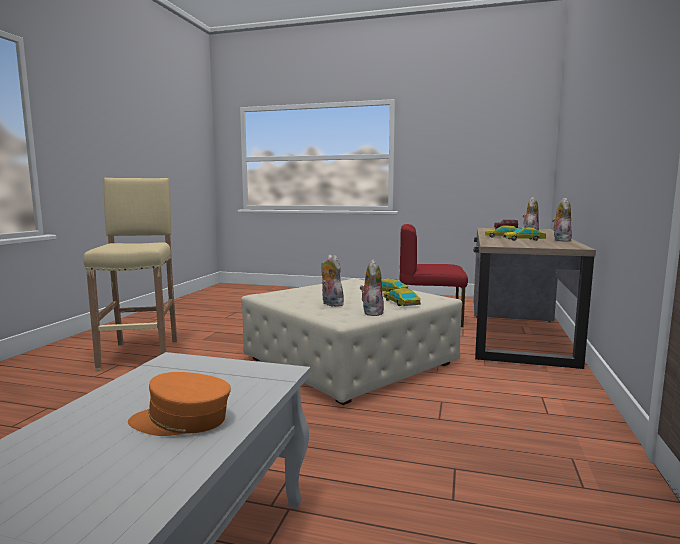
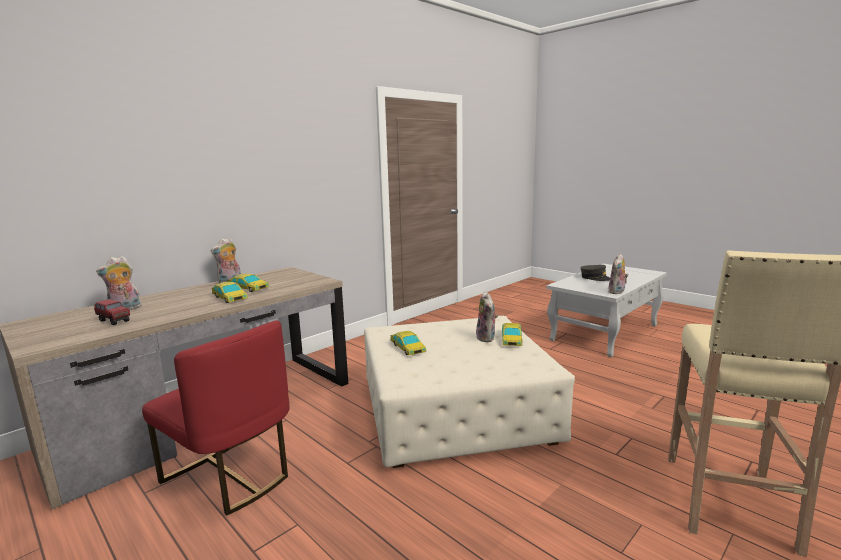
camera: 150 degrees left, 5 degrees up
orange cap [128,372,231,436] -> grey cap [580,265,610,281]
plush toy [360,259,384,316] -> plush toy moved to [608,254,629,294]
toy car [383,288,421,306] -> toy car moved to [502,323,522,346]

